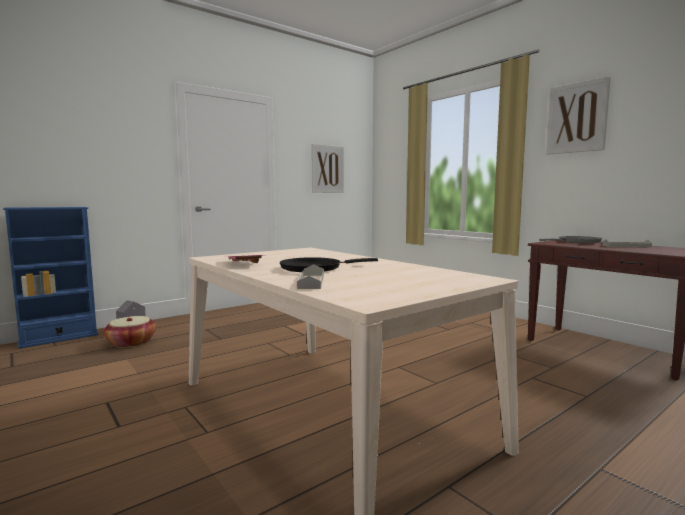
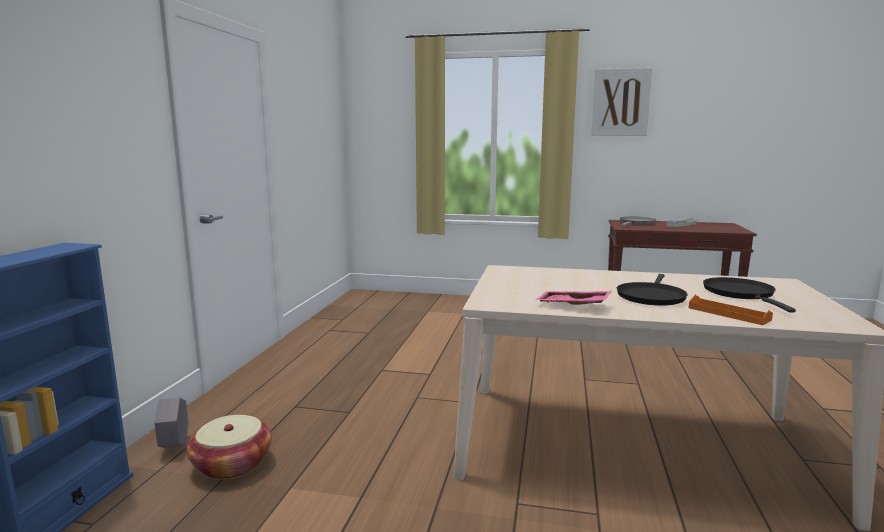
camera: 40 degrees left, 5 degrees up
grey tray [297,264,324,289] -> orange tray [689,295,773,325]
picture [311,144,344,193] -> none
none -> black frying pan [703,277,796,313]

